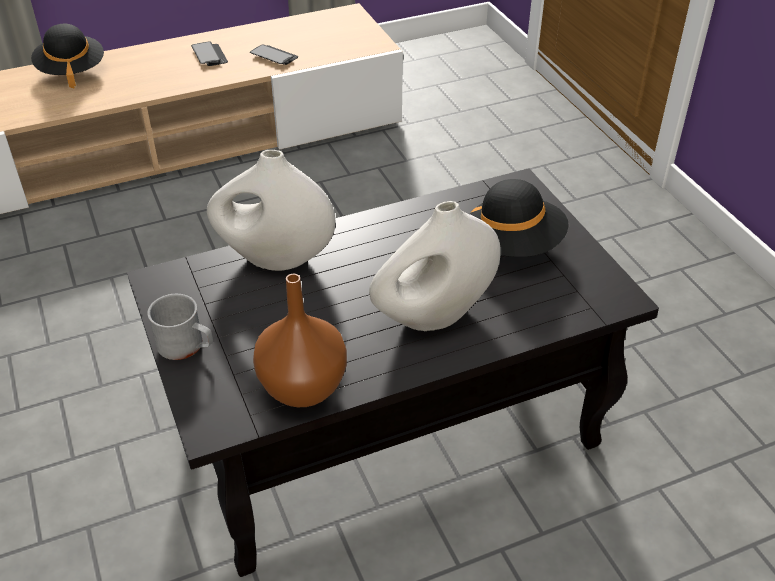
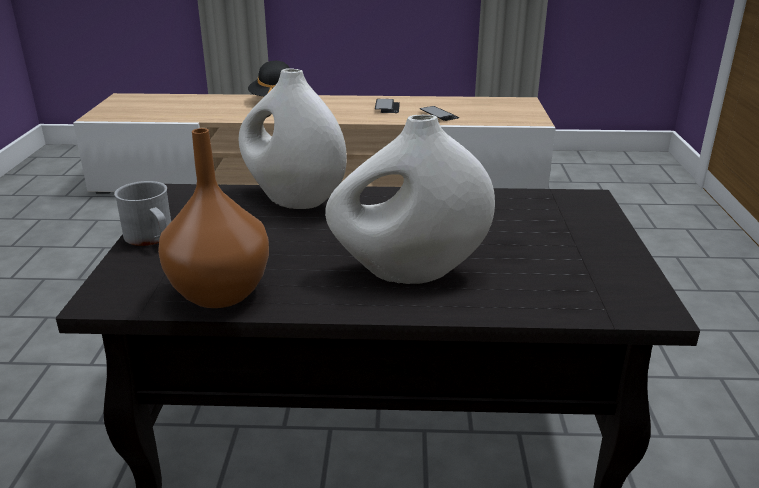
camera: 25 degrees right, 15 degrees down
black hat [470,179,569,257] -> none

